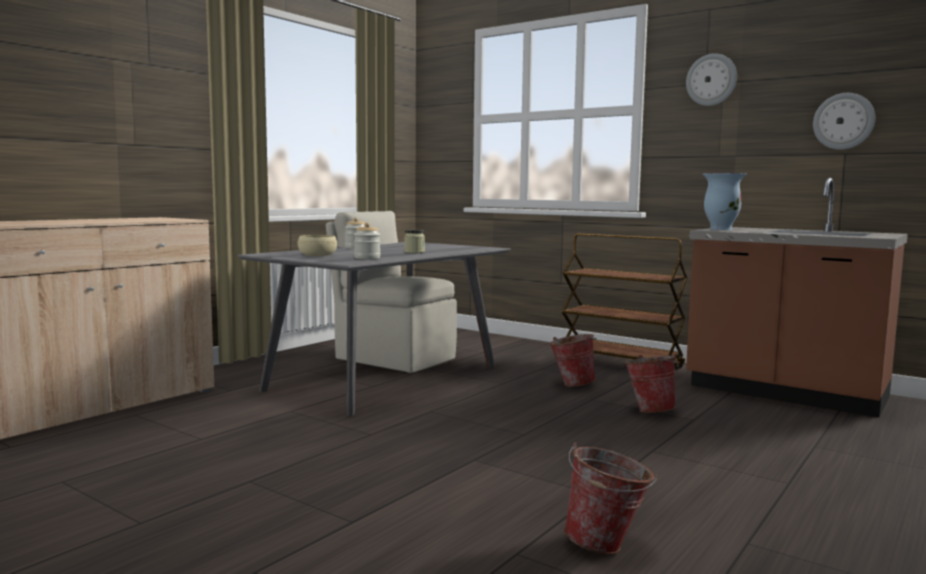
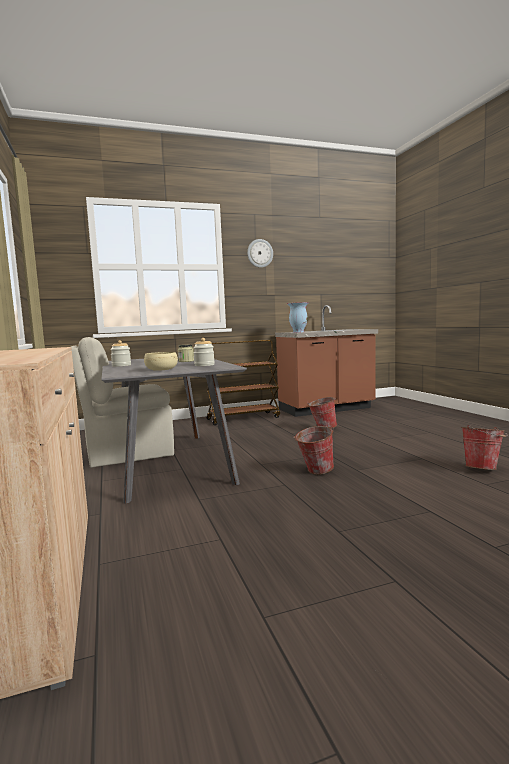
camera: 55 degrees left, 0 degrees up
bucket [549,334,597,387] -> bucket moved to [294,426,334,475]
wall clock [813,93,875,150] -> none

